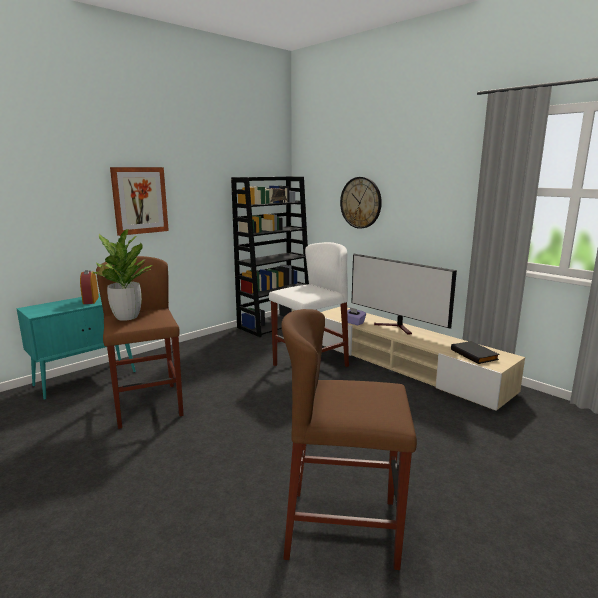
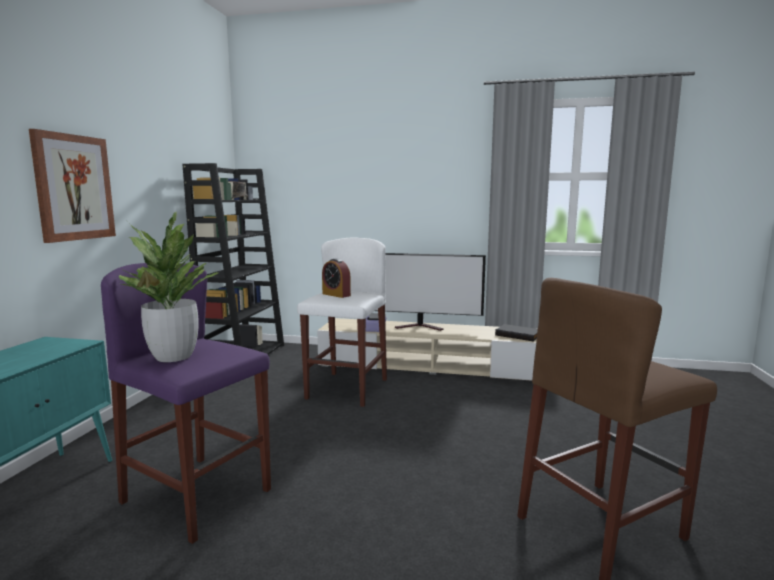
camera: 35 degrees left, 5 degrees down
alarm clock [80,270,99,304] -> alarm clock moved to [322,258,351,298]
brown stool [96,256,184,429] -> purple stool [101,263,271,544]
wall clock [340,177,382,229] -> none

